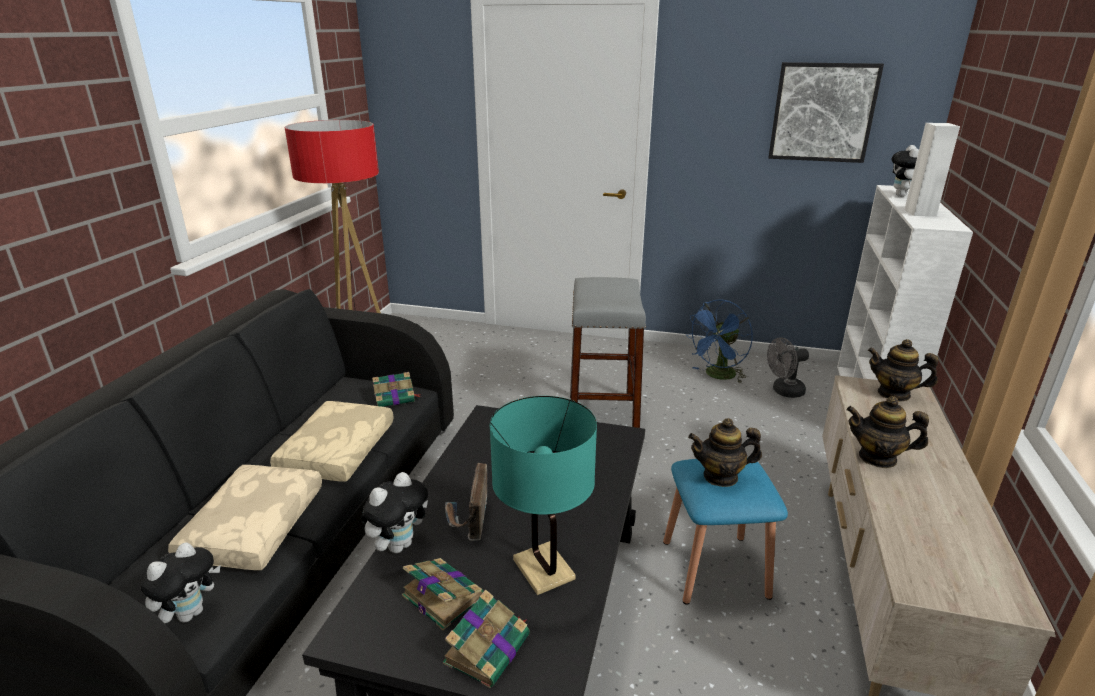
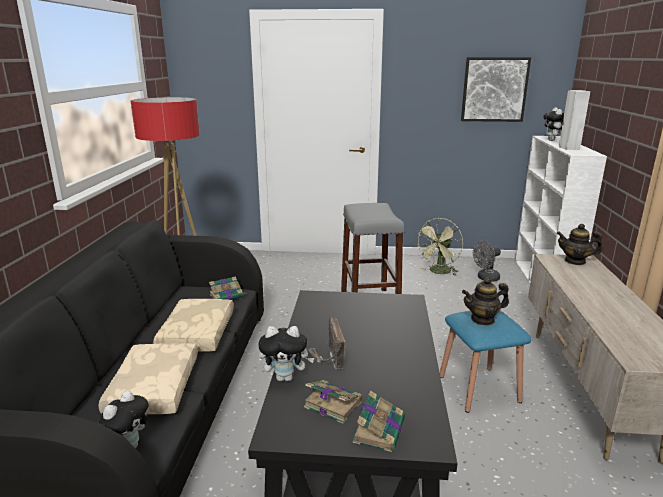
camera: 10 degrees left, 5 degrees down
plush toy [361,472,428,553] -> plush toy turned 60 degrees clockwise [258,326,314,381]
turquoise table lamp [490,396,597,595] -> none
blue fan [685,299,753,383] -> green fan [415,218,463,275]
teapot [846,396,929,468] -> none

